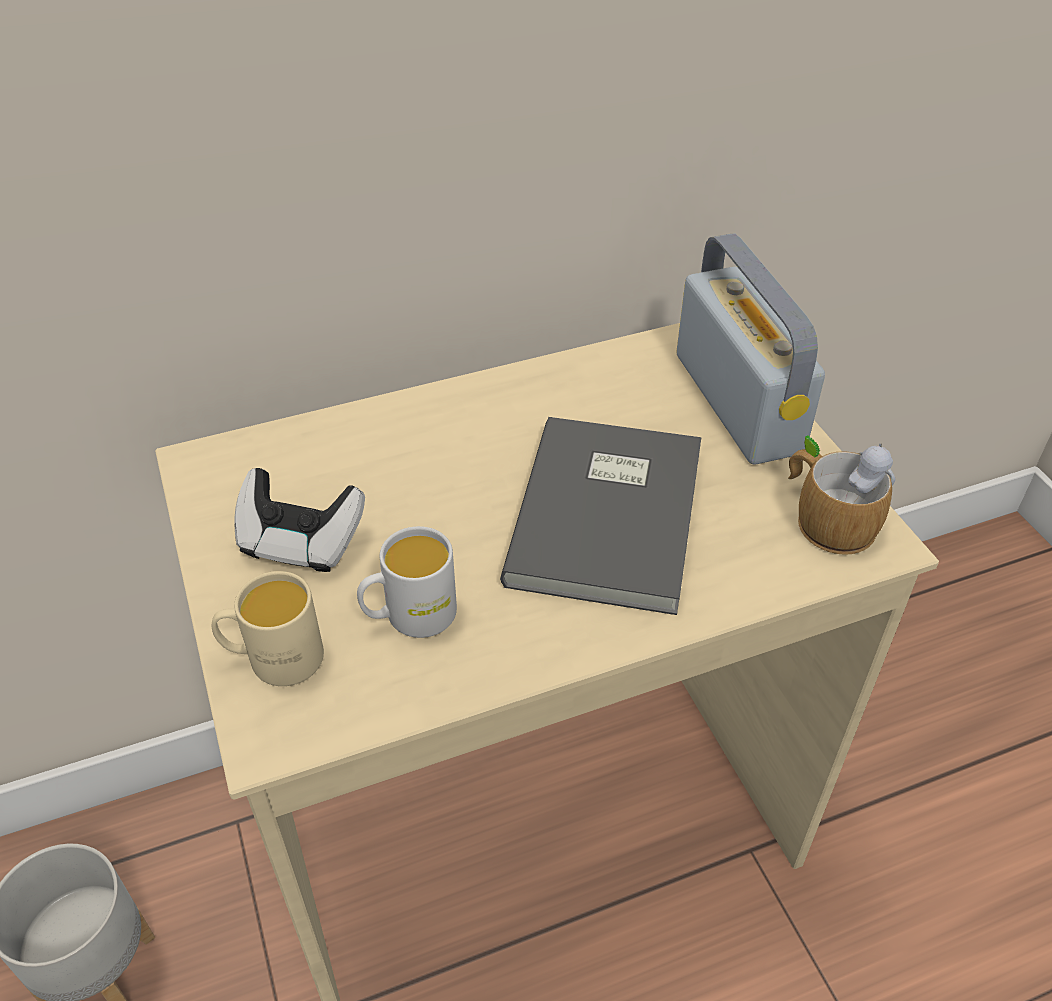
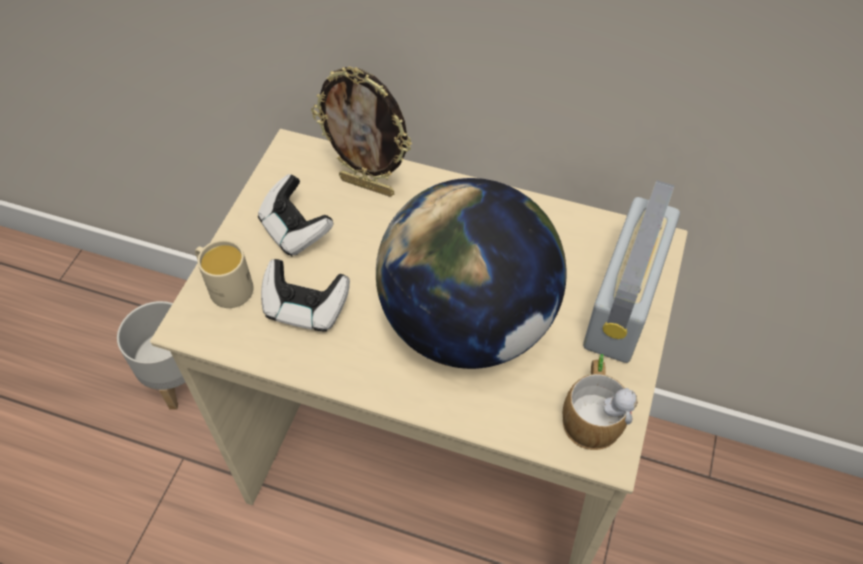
camera: 40 degrees right, 10 degrees up
white mug [357,526,457,638] -> game controller [261,259,350,332]
grey book [500,417,701,615] -> globe [376,178,567,369]
none -> picture frame [311,67,412,197]

